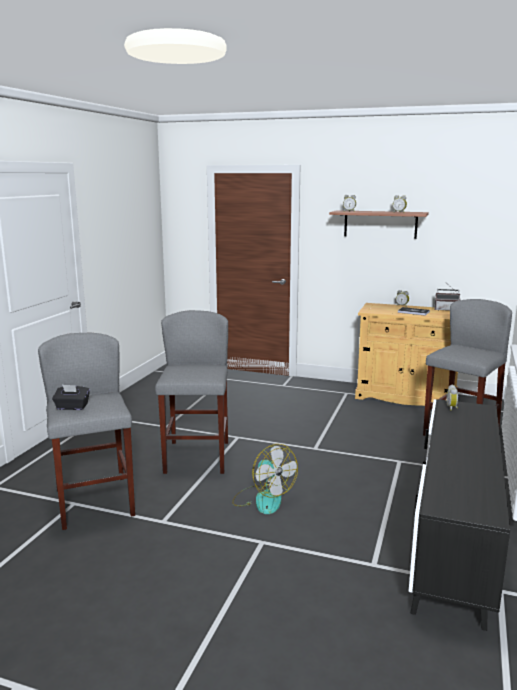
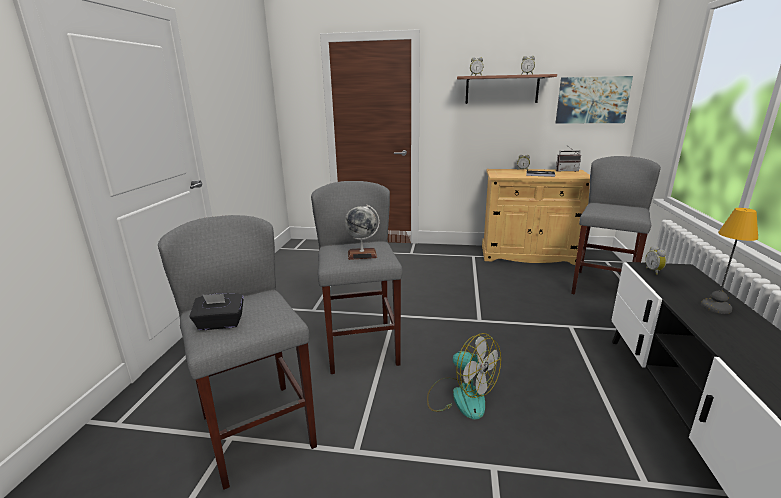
camera: 10 degrees left, 5 degrees up
none -> globe [345,205,379,260]
none -> picture [556,76,633,124]
none -> table lamp [701,208,758,314]

